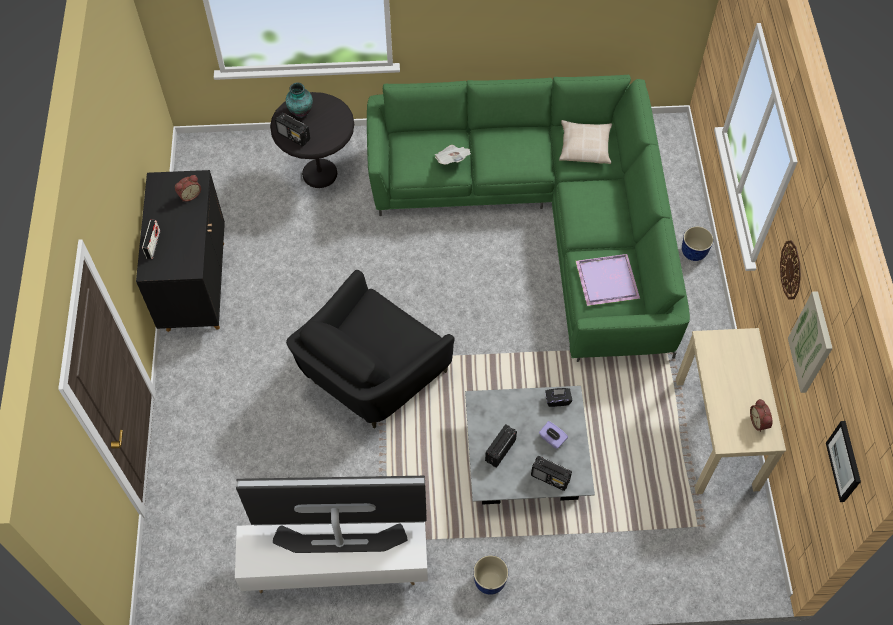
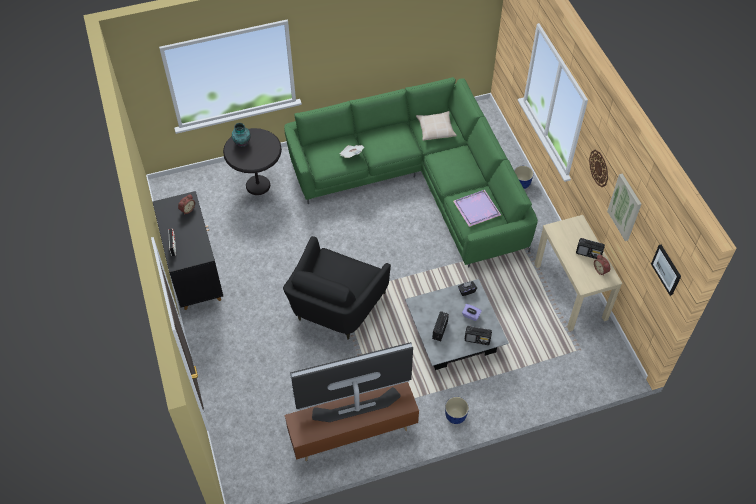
camera: 15 degrees left, 5 degrees down
white tv stand [235,522,428,593] -> brown tv stand [285,382,419,461]
radio [275,113,310,147] -> radio moved to [576,238,605,259]

